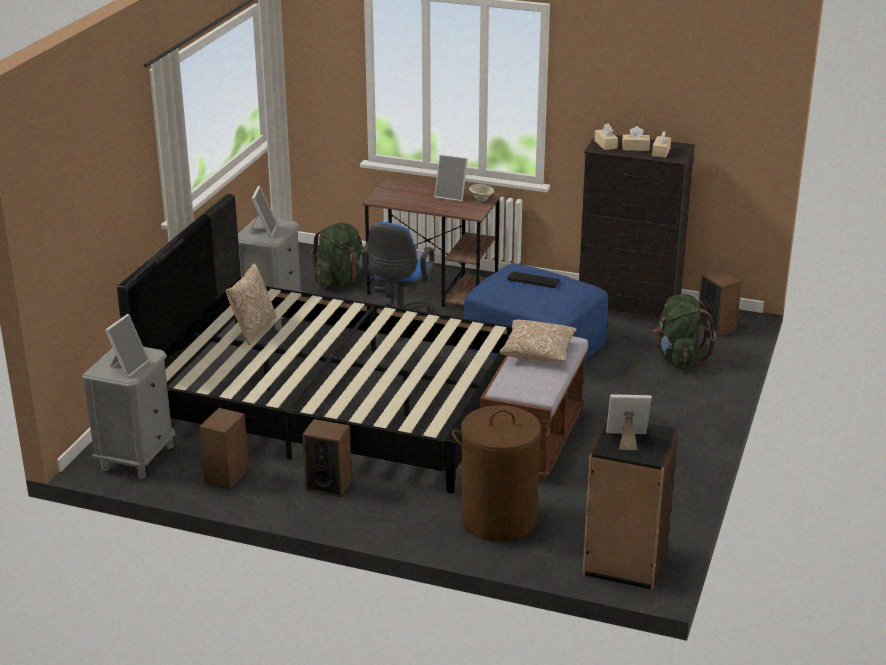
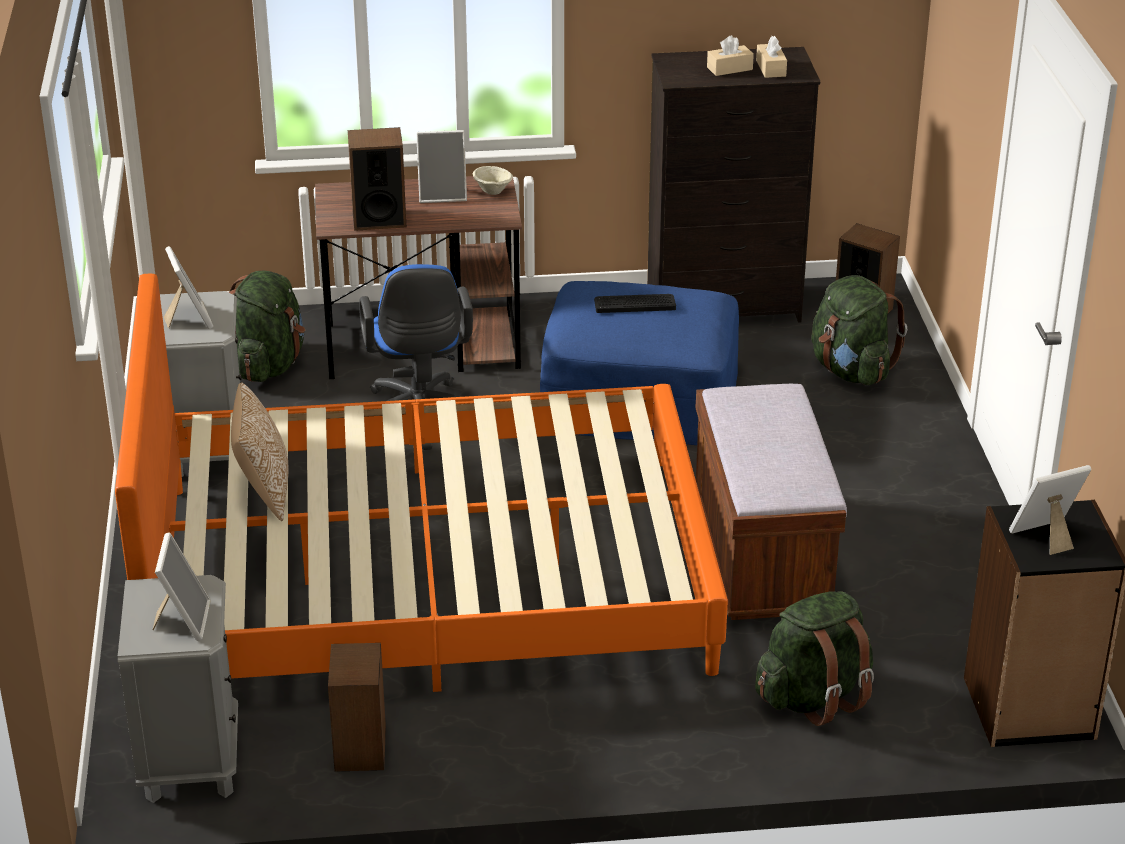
camera: 25 degrees left, 5 degrees up
black bed [117,194,512,494] -> orange bed [115,274,728,692]
speaker [302,419,352,497] -> speaker moved to [348,127,406,231]
brown laundry basket [452,405,550,542] -> green backpack [755,591,874,726]
pillow [500,320,577,362] -> none
beige tissue box [594,124,618,150] -> none

